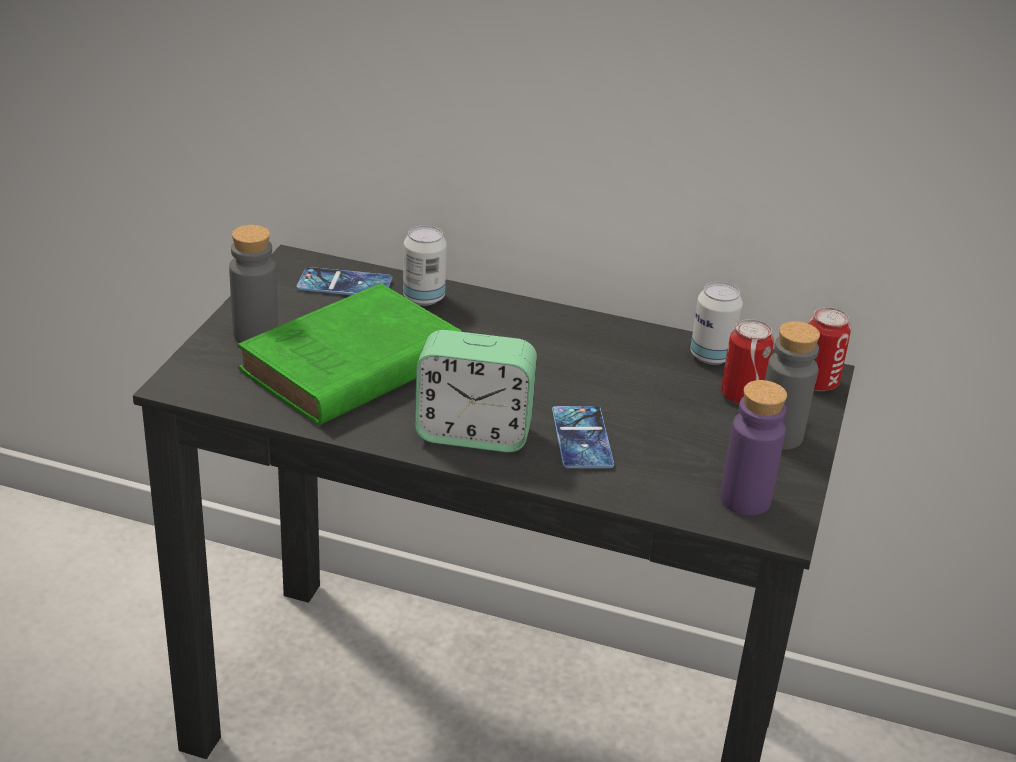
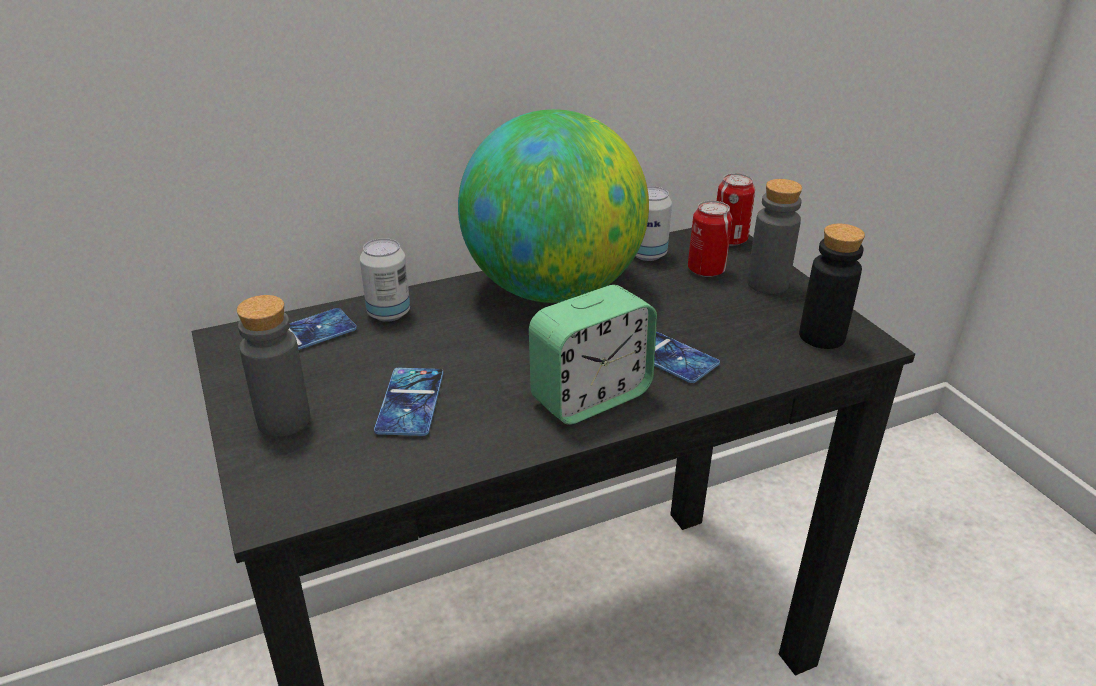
camera: 40 degrees left, 0 degrees up
green book [237,283,462,426] -> phone [374,368,443,436]
purple bottle [720,380,787,516] -> black bottle [799,224,865,349]
none -> globe [458,109,649,303]

